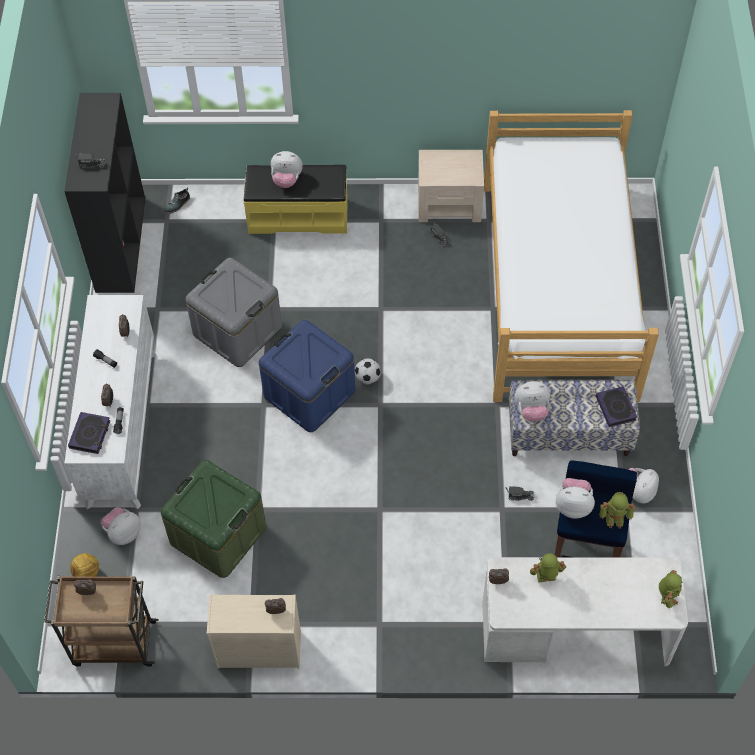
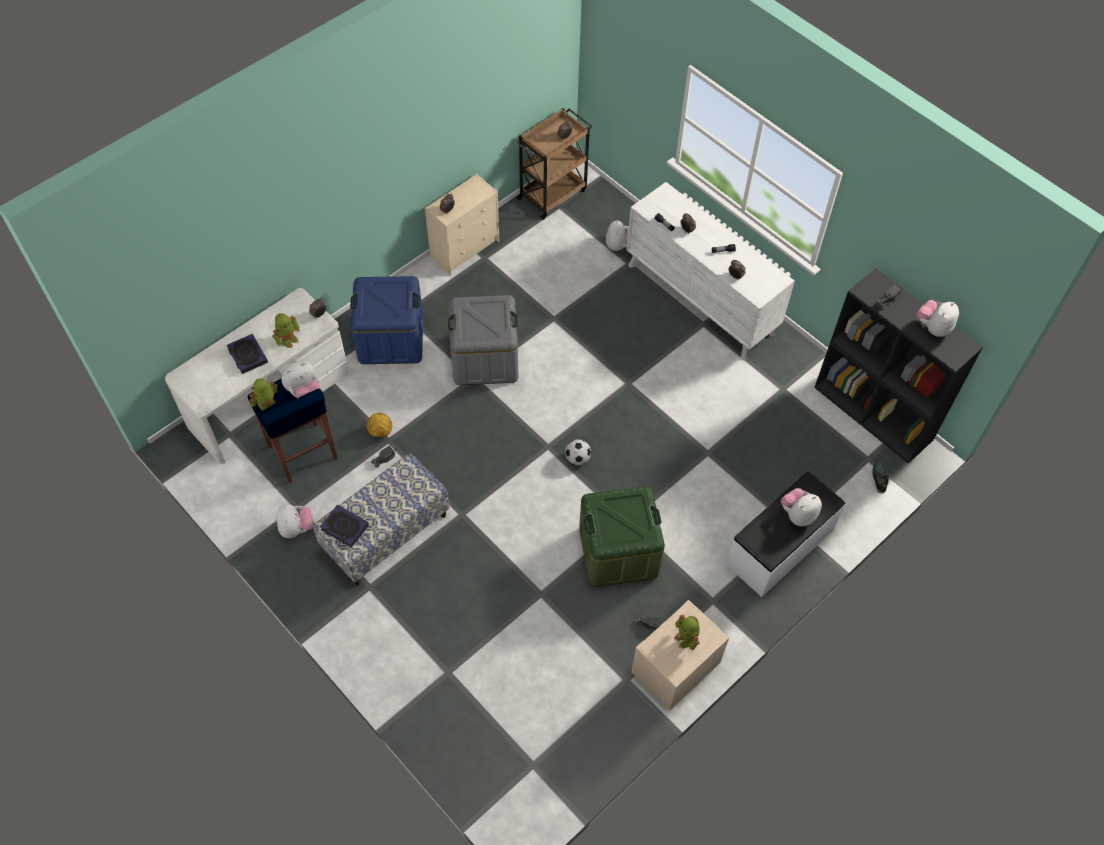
camera: 135 degrees right, 0 degrees up
book [68,412,111,454] -> book moved to [227,334,268,374]
football [70,553,99,577] -> football moved to [367,413,392,437]
green storage box [161,460,266,578] -> green storage box moved to [579,486,665,587]
grey storage box [186,258,282,367] -> grey storage box moved to [448,295,518,385]
yellow bench [243,165,348,234] -> white bench [726,471,845,597]
blue storage box [259,320,355,432] -> blue storage box moved to [350,276,423,364]
bed [484,110,659,402] -> none
plush toy [515,381,550,421] -> plush toy moved to [916,300,959,337]
toy robot [659,570,682,608] -> toy robot moved to [674,615,700,651]

